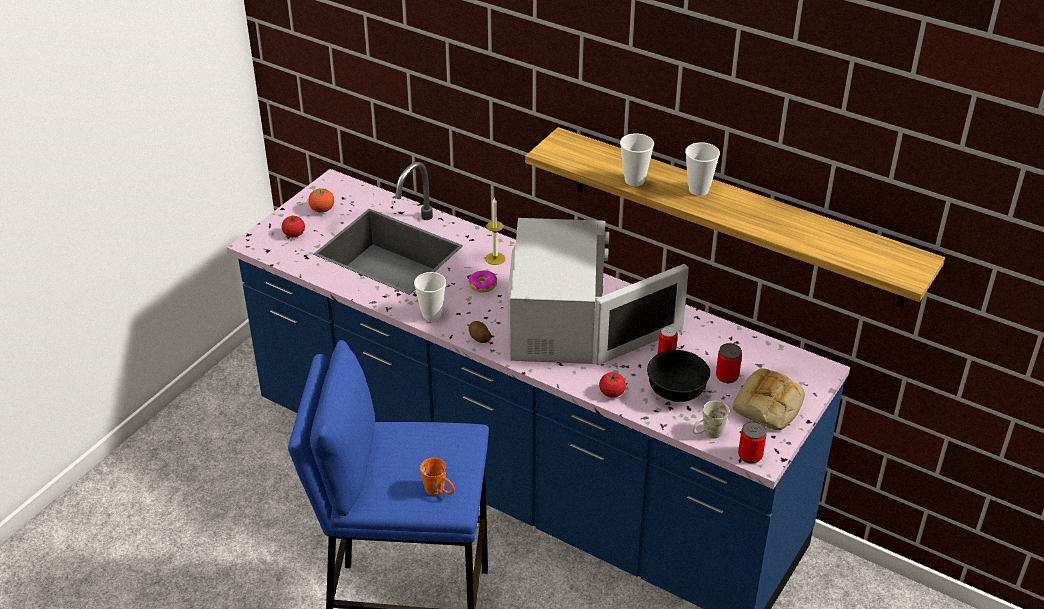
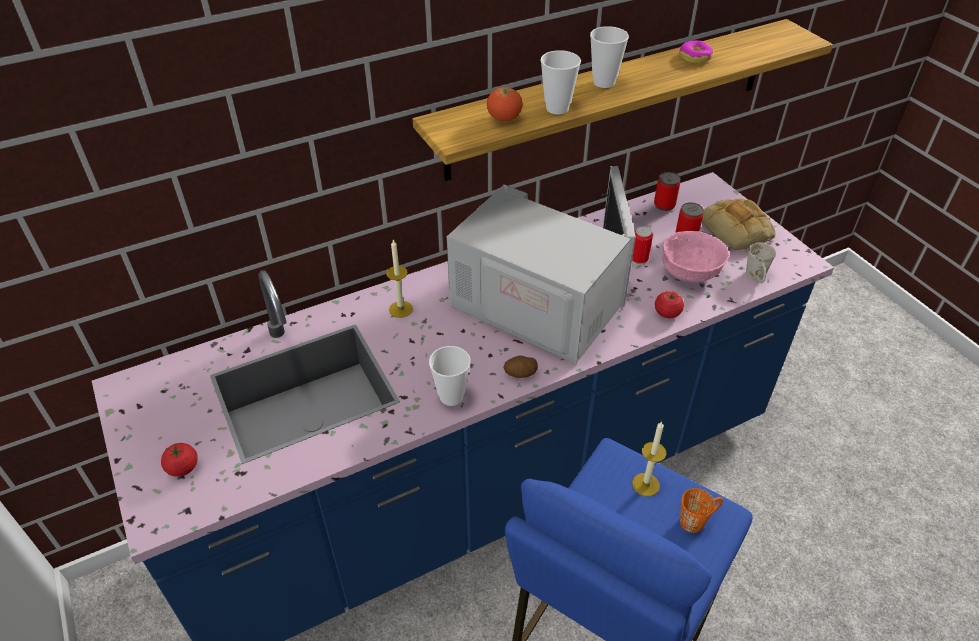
camera: 60 degrees left, 5 degrees up
tomato [308,188,334,213] -> tomato moved to [487,87,523,122]
donut [468,270,497,293] -> donut moved to [679,40,713,63]
black bowl [647,350,710,402] -> pink bowl [662,231,729,283]
can [738,421,767,464] -> can moved to [654,172,680,211]
none -> candle [632,421,666,496]

